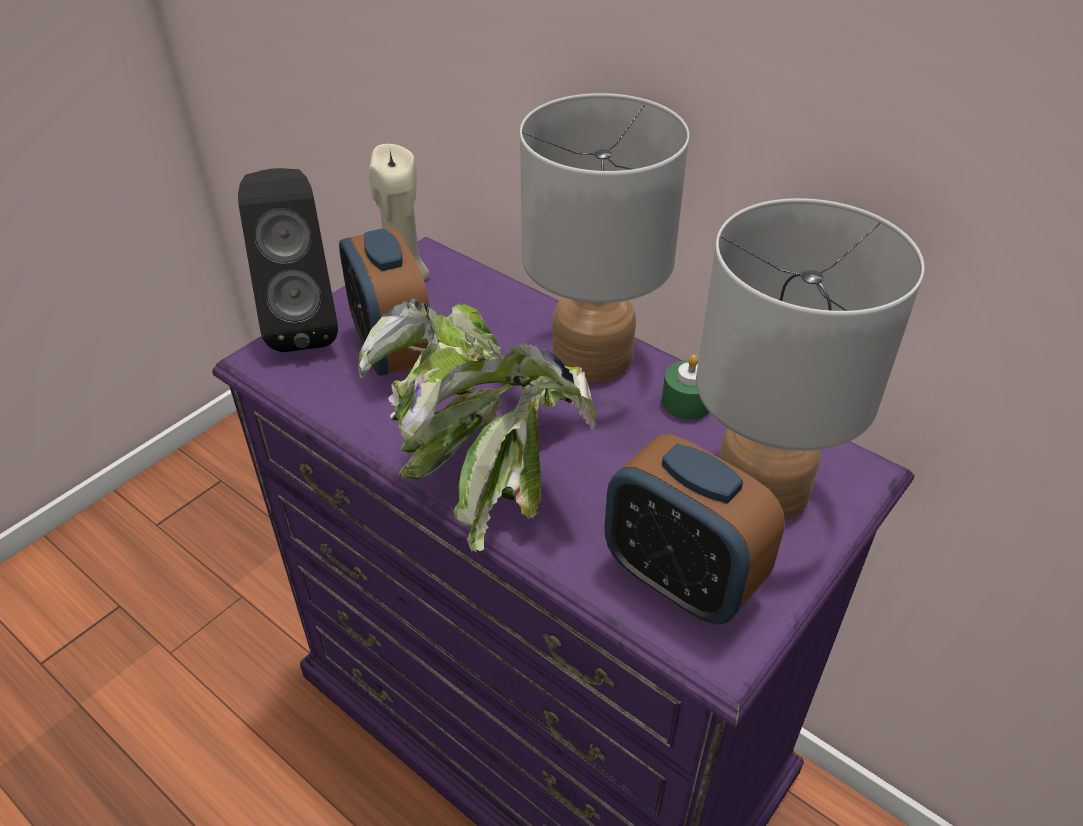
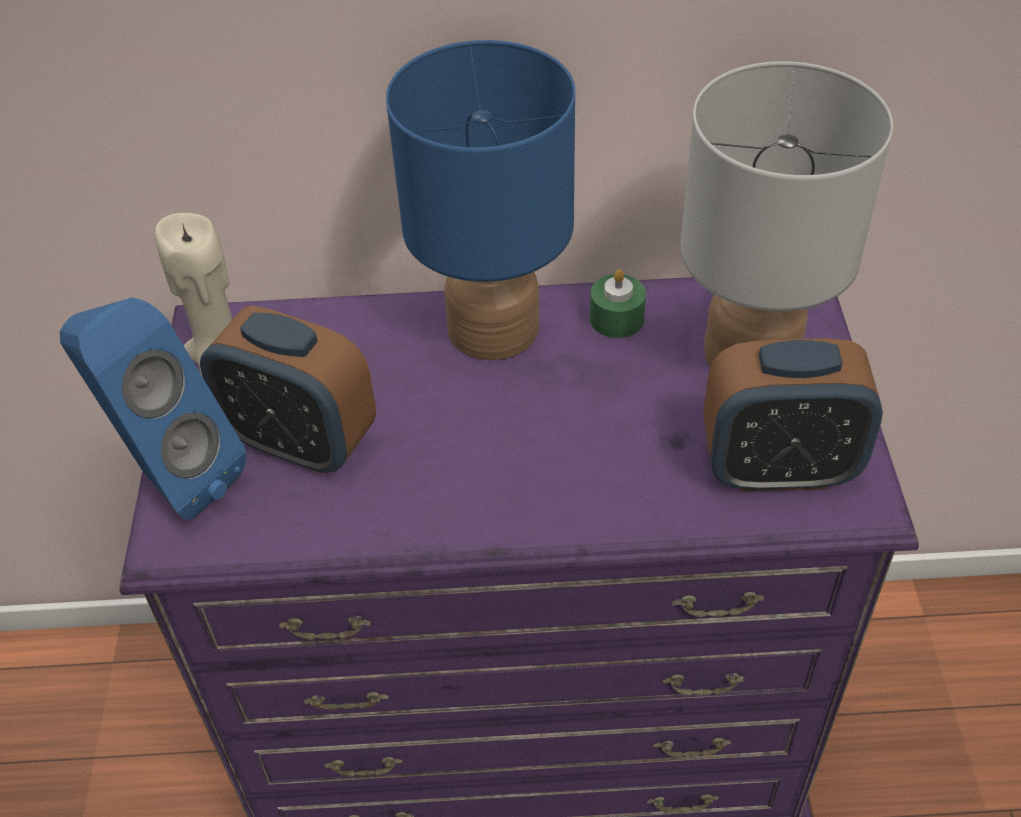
camera: 40 degrees left, 5 degrees up
black speaker [238,168,338,352] -> blue speaker [60,297,247,520]
potted plant [358,298,596,552] -> none
grey table lamp [520,93,689,383] -> blue table lamp [386,40,575,360]

